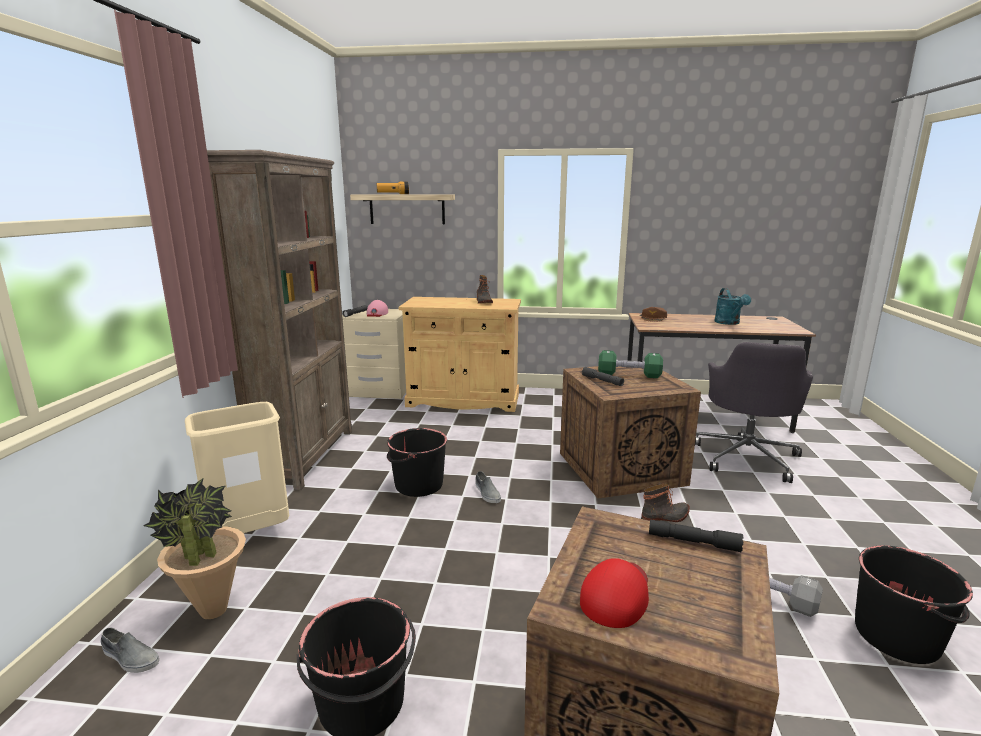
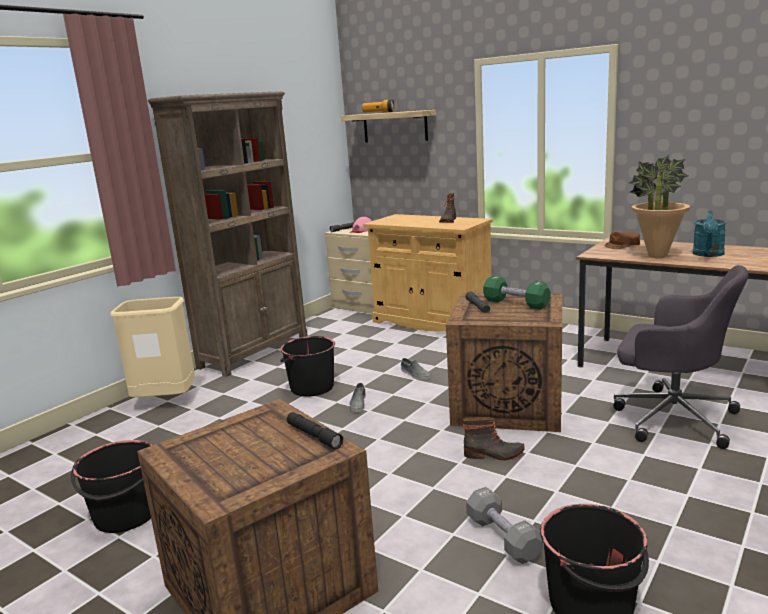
camera: 30 degrees right, 0 degrees up
grey shoe [101,628,159,673] -> grey shoe moved to [401,358,431,380]
potted plant [144,478,246,619] -> potted plant moved to [629,155,690,258]
red cap [580,558,649,628] -> none
grey office chair [695,342,813,483] -> grey office chair turned 105 degrees counterclockwise [613,265,748,449]

